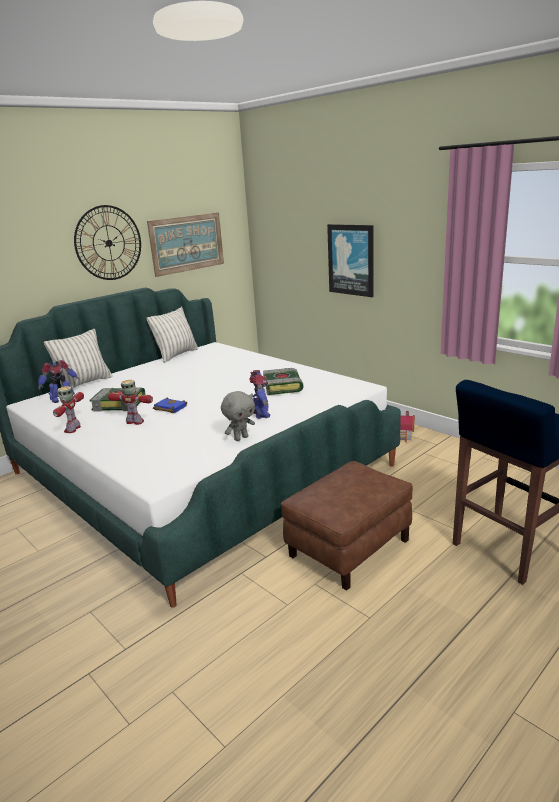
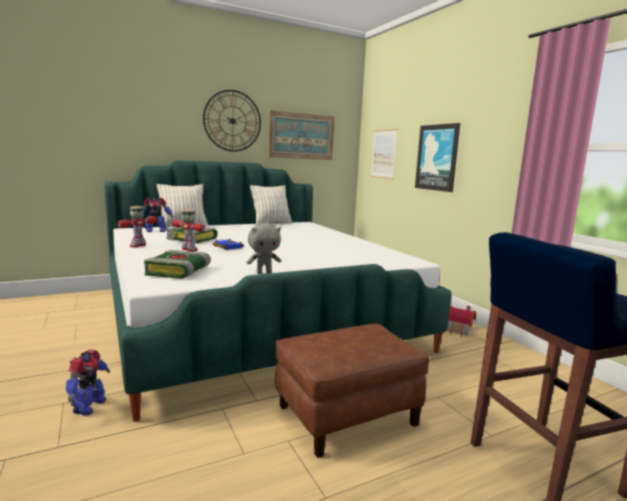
camera: 15 degrees right, 10 degrees down
toy robot [249,370,270,419] -> toy robot moved to [66,349,110,416]
book [263,368,304,395] -> book moved to [144,250,211,279]
none -> picture [371,129,397,179]

